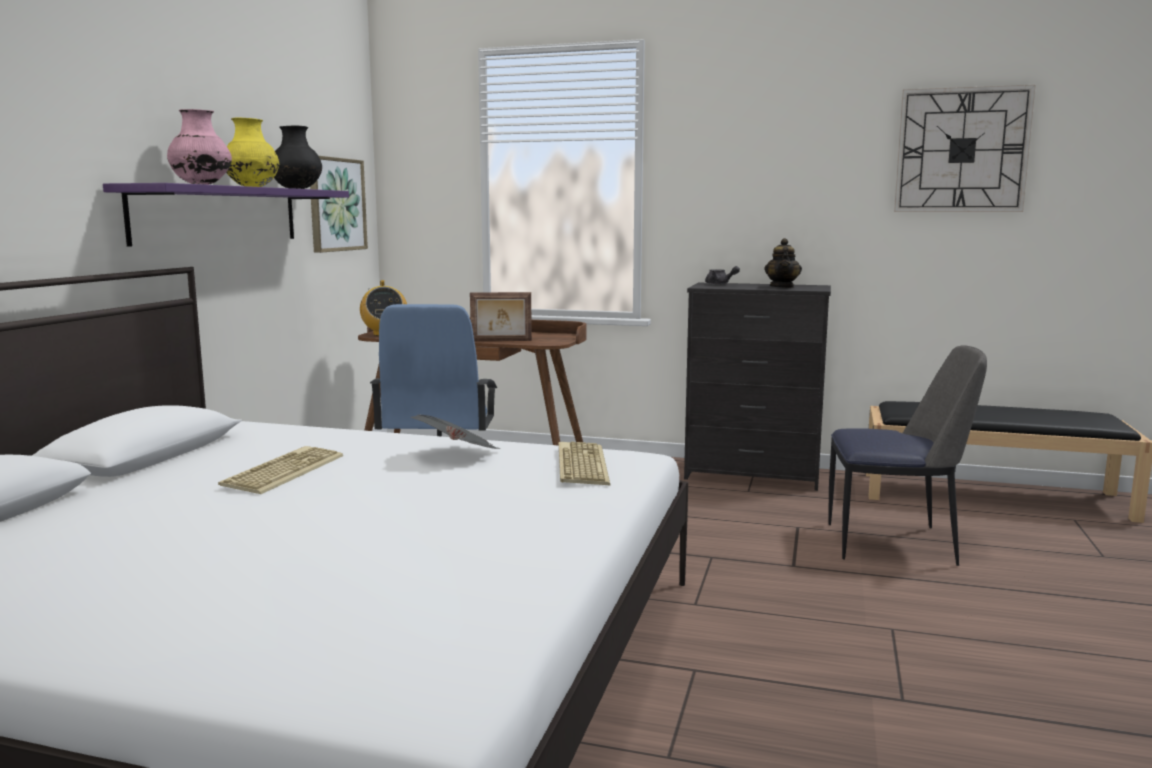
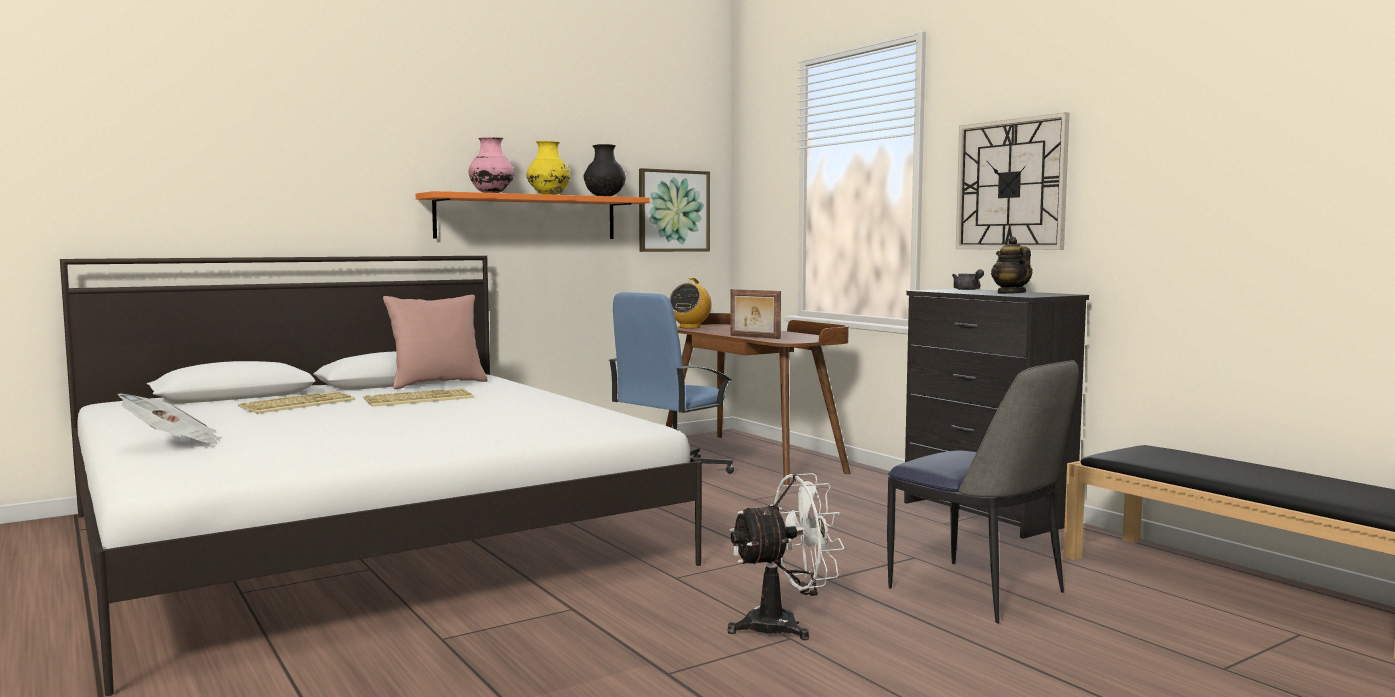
camera: 40 degrees right, 5 degrees down
purple shelf [103,183,349,247] -> orange shelf [416,191,650,239]
newspaper [411,415,501,449] -> newspaper moved to [118,393,218,445]
keyboard [558,442,611,486] -> keyboard moved to [238,392,355,414]
teapot [764,238,802,288] -> teapot turned 120 degrees clockwise [991,237,1032,294]
wall clock [894,85,1036,212] -> wall clock moved to [956,112,1069,250]
none -> pink pillow [383,295,488,389]
none -> white fan [727,473,845,640]

